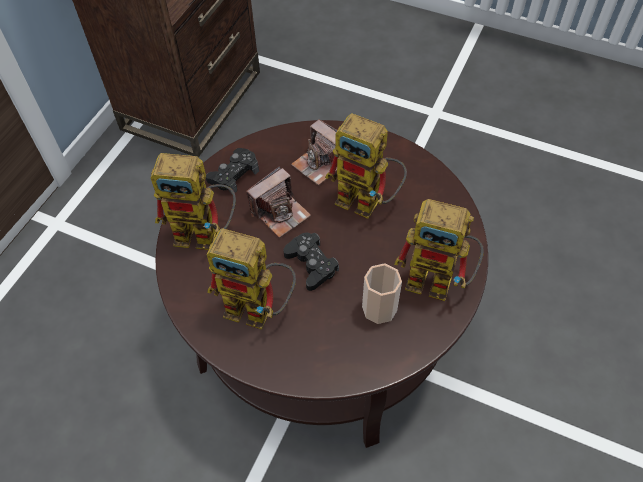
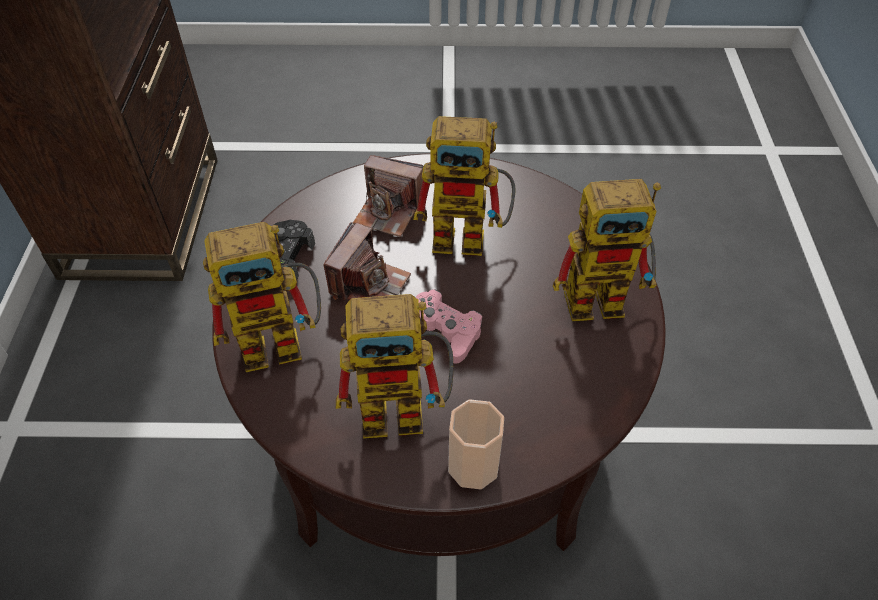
camera: 25 degrees left, 5 degrees down
black game controller [284,232,339,291] -> pink game controller [416,289,482,364]
cup [362,263,402,324] -> cup moved to [448,399,504,489]

